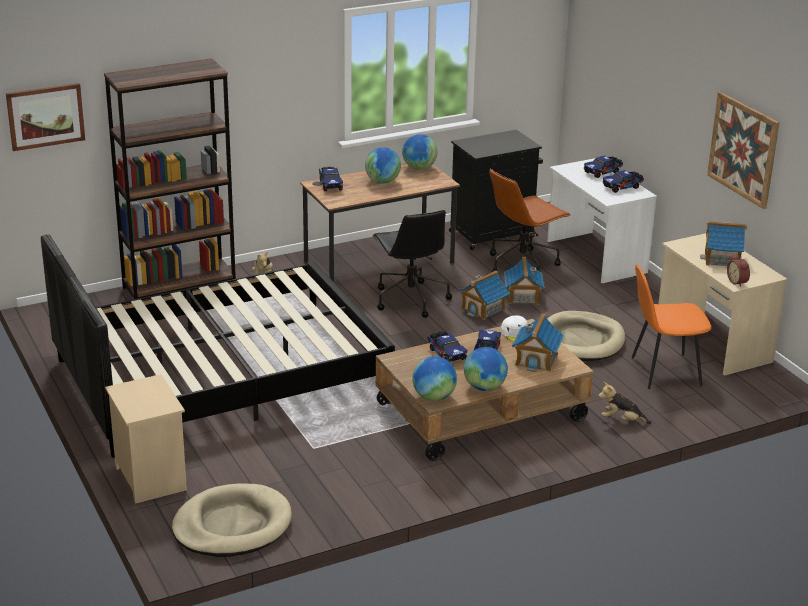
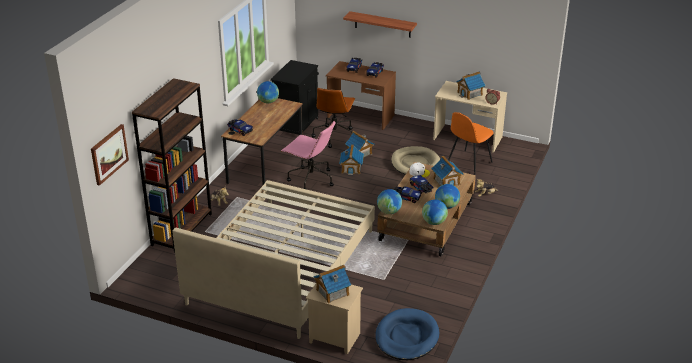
camera: 40 degrees left, 5 degrees up
black bed [41,234,395,458] -> beige bed [172,180,375,339]
beige dog bed [172,484,292,557] -> blue dog bed [375,308,439,360]
globe [365,147,401,184] -> globe moved to [377,189,402,214]
black office chair [373,210,452,318] -> pink office chair [281,121,336,189]
white desk [547,158,657,283] -> brown desk [326,61,396,130]
picture [707,92,779,209] -> none
none -> toy house [313,265,351,304]
none -> shelf [343,11,417,38]

